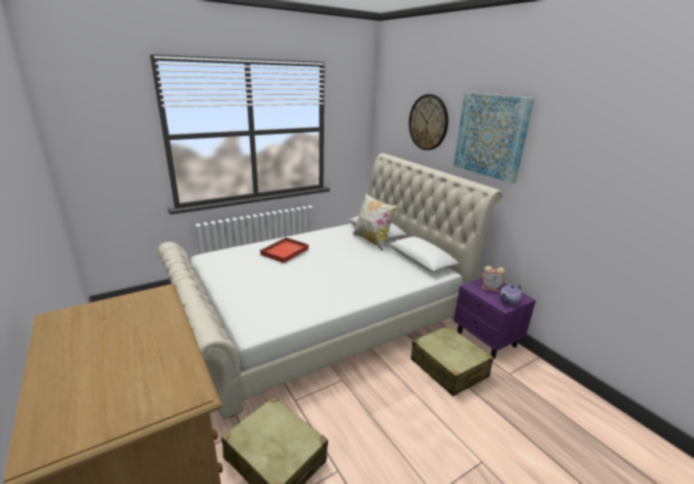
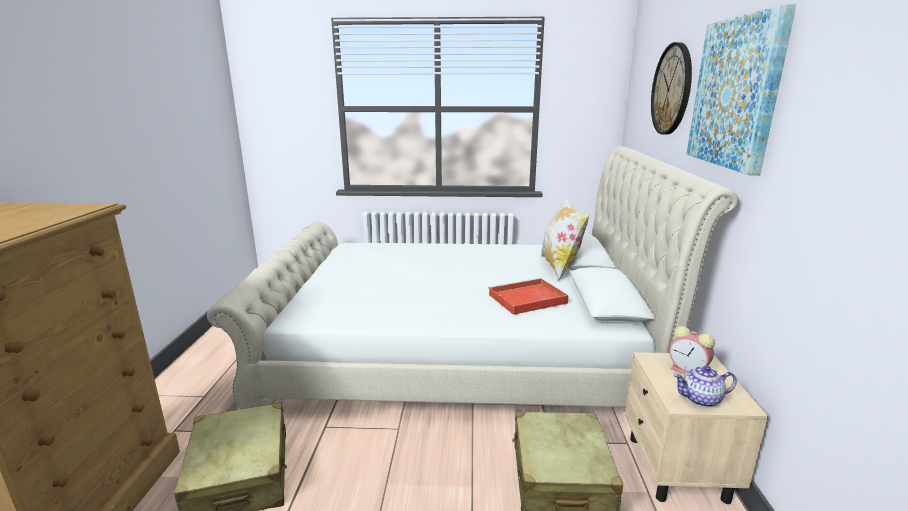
camera: 35 degrees right, 5 degrees down
red tray [259,237,309,263] -> red tray moved to [488,278,569,315]
purple nightstand [454,278,536,359] -> beige nightstand [624,352,768,504]

